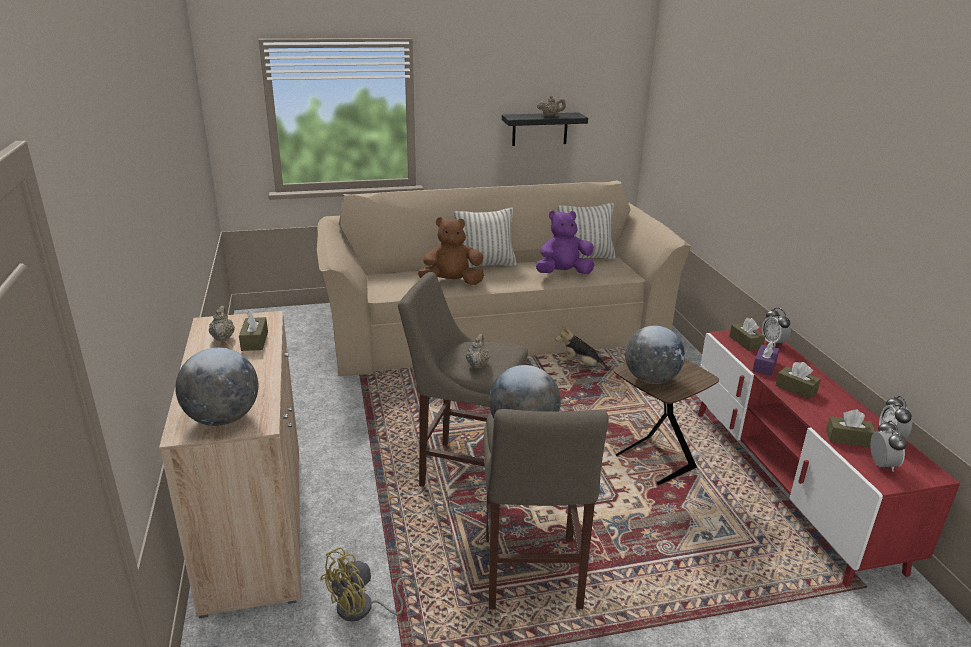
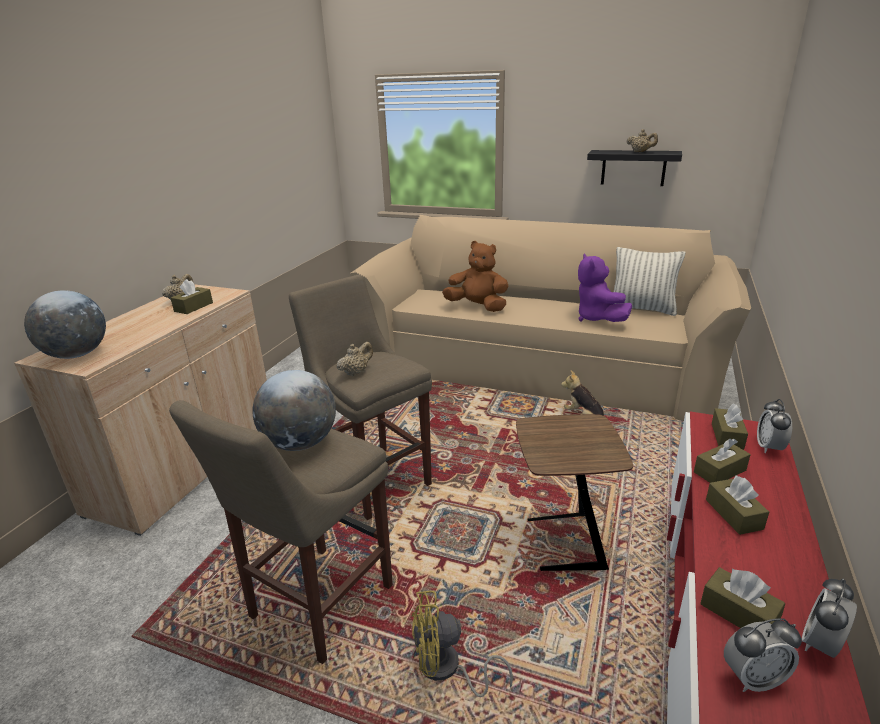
camera: 35 degrees right, 0 degrees up
yellow fan [320,547,419,622] -> yellow fan moved to [412,591,513,697]
pillow [454,208,517,268] -> none
purple plush toy [536,210,594,274] -> purple plush toy turned 120 degrees counterclockwise [578,254,632,322]
globe [625,326,685,384] -> none
purple tissue box [753,341,779,376] -> brown tissue box [694,439,751,483]
alarm clock [870,421,907,472] -> alarm clock turned 45 degrees clockwise [724,618,802,692]

